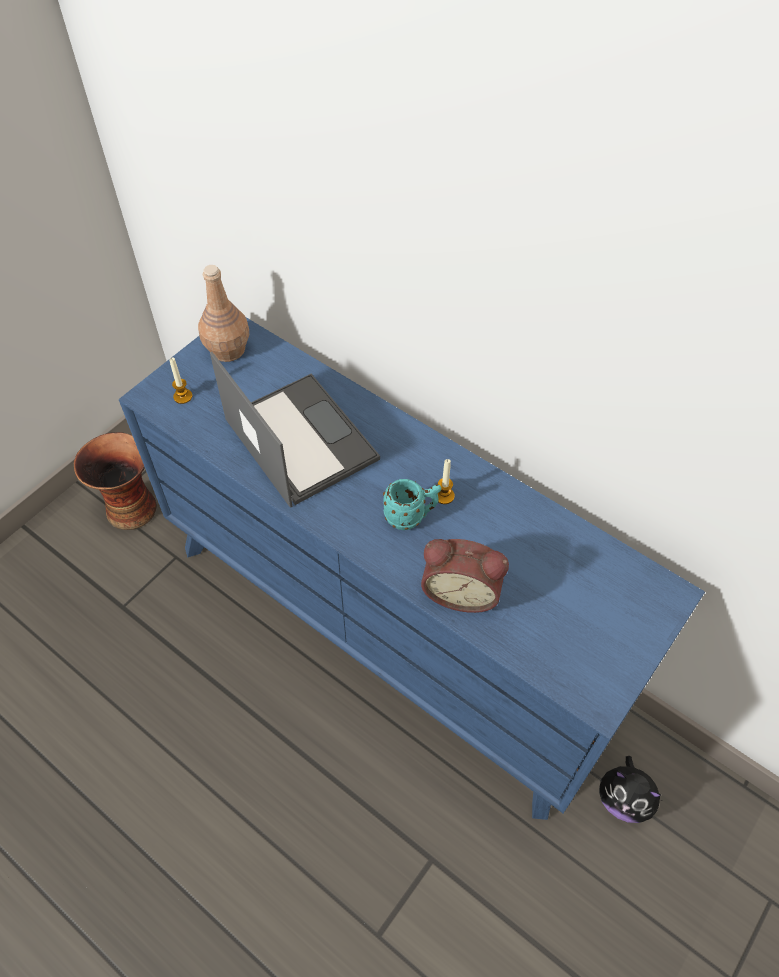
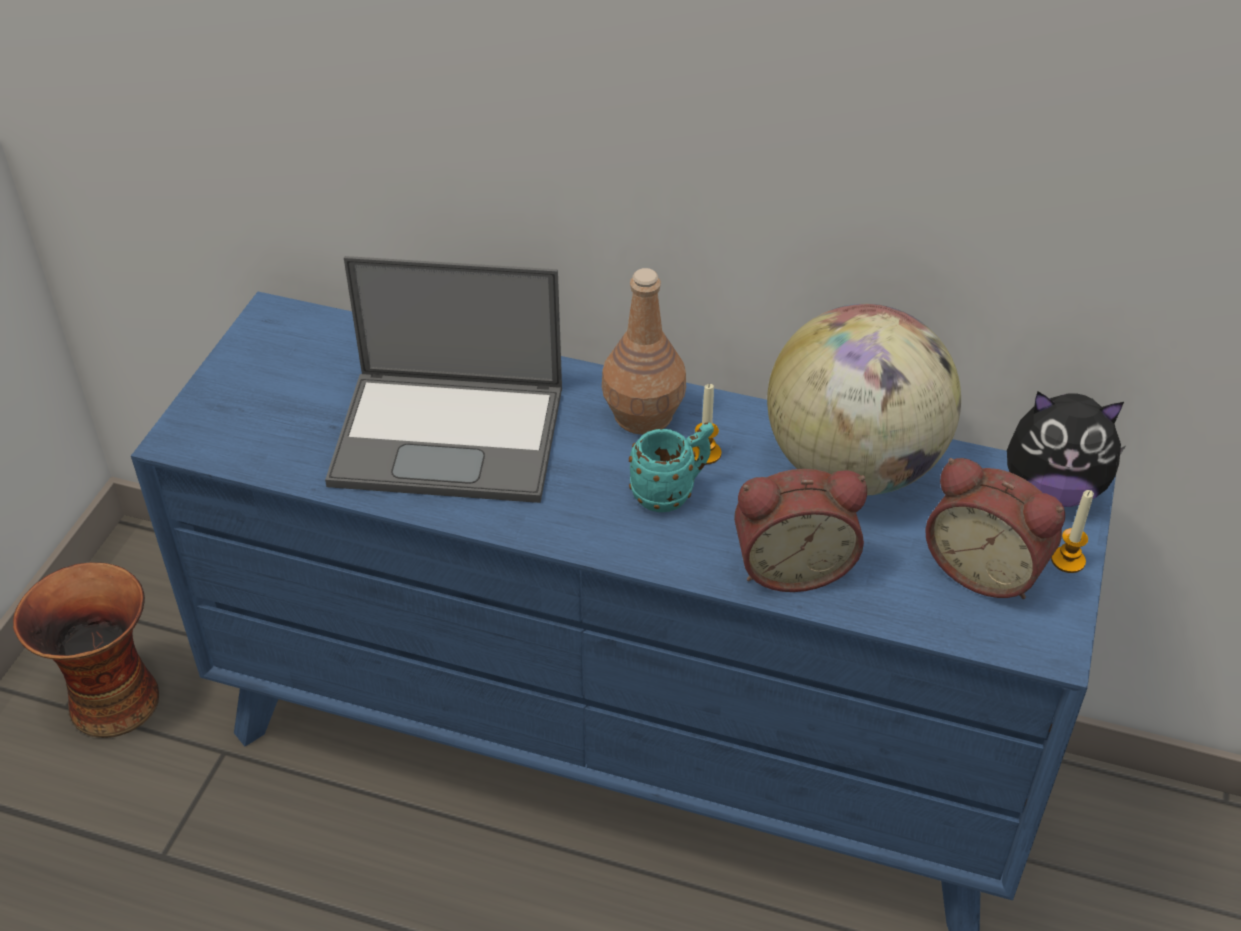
camera: 20 degrees left, 10 degrees down
candle [169,357,192,404] -> candle moved to [1051,490,1094,573]
brown bottle [198,265,249,362] -> brown bottle moved to [602,268,686,435]
laptop [210,352,380,508] -> laptop turned 150 degrees clockwise [325,256,562,503]
plush toy [599,756,662,823] -> plush toy moved to [1007,391,1126,507]
none -> globe [767,304,961,495]
none -> alarm clock [925,458,1065,599]

